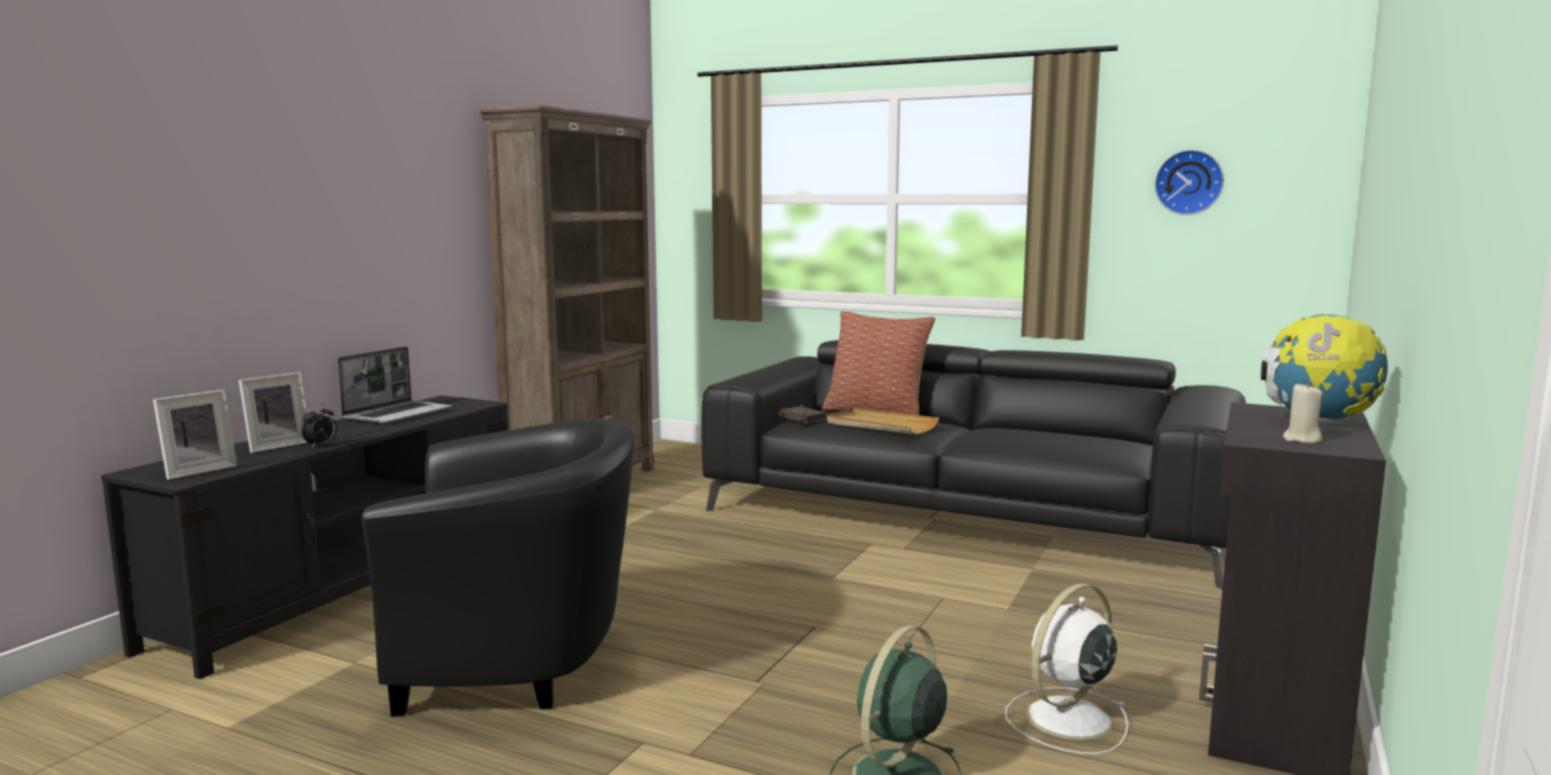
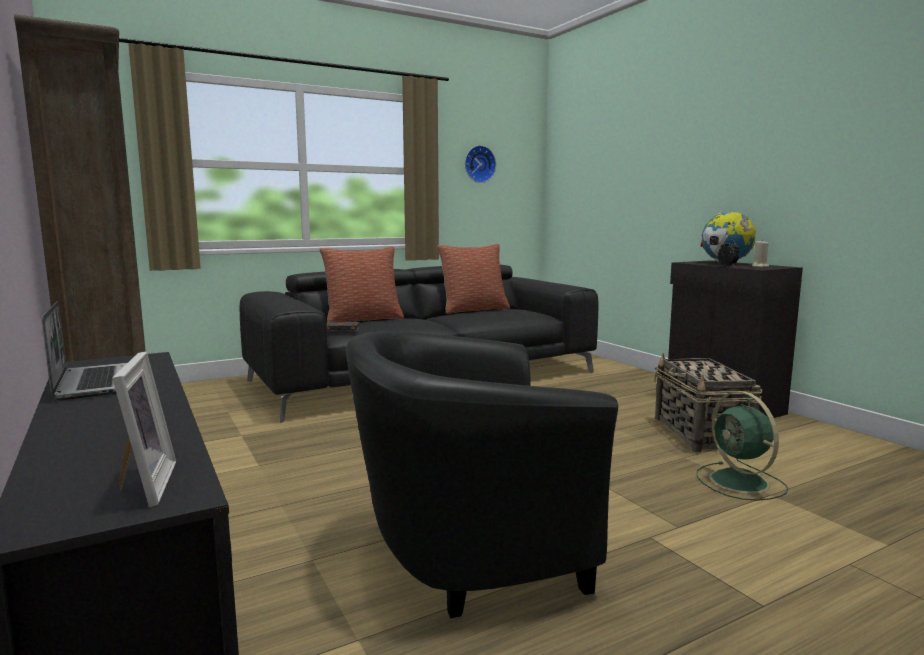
camera: 55 degrees left, 0 degrees up
picture frame [239,372,308,453] -> none
alarm clock [301,404,337,447] -> alarm clock moved to [718,239,739,266]
black armchair [362,419,635,717] -> black armchair turned 135 degrees counterclockwise [346,331,618,618]
beige tray [827,408,939,435] -> none
white fan [1005,583,1128,754] -> basket [654,353,762,452]
none -> pillow [437,244,510,314]

